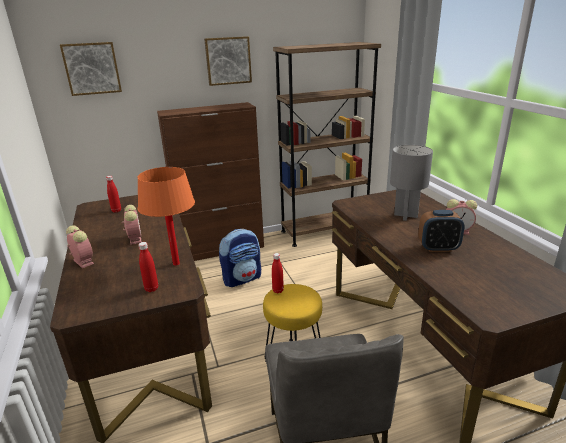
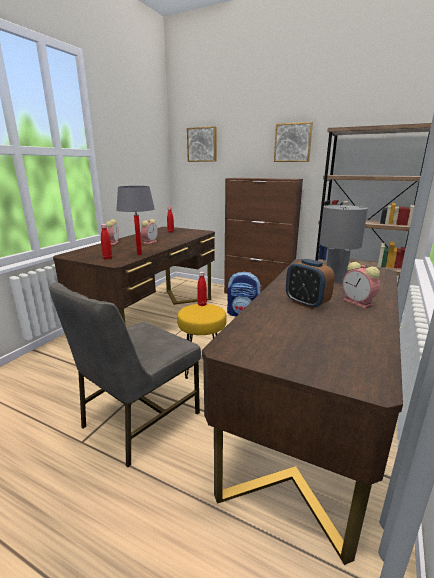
camera: 45 degrees right, 5 degrees down
orange table lamp [137,167,195,266] -> grey table lamp [116,186,155,255]

